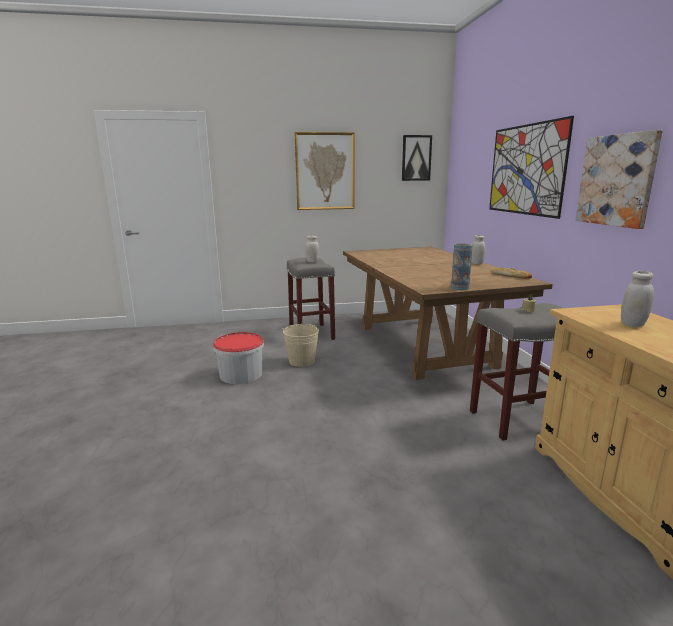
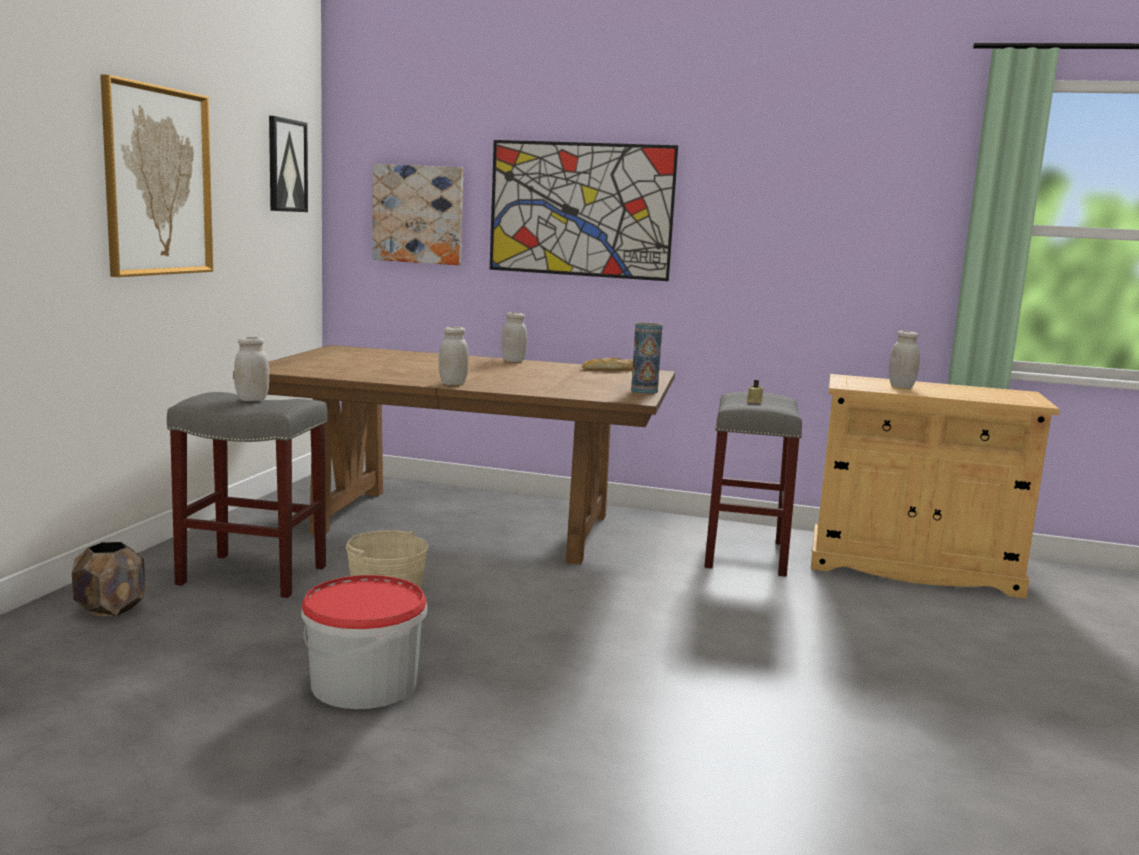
camera: 65 degrees left, 5 degrees down
picture [576,130,663,229] -> picture moved to [372,164,463,265]
none -> brown planter [72,542,145,617]
none -> white jar [439,327,469,385]

